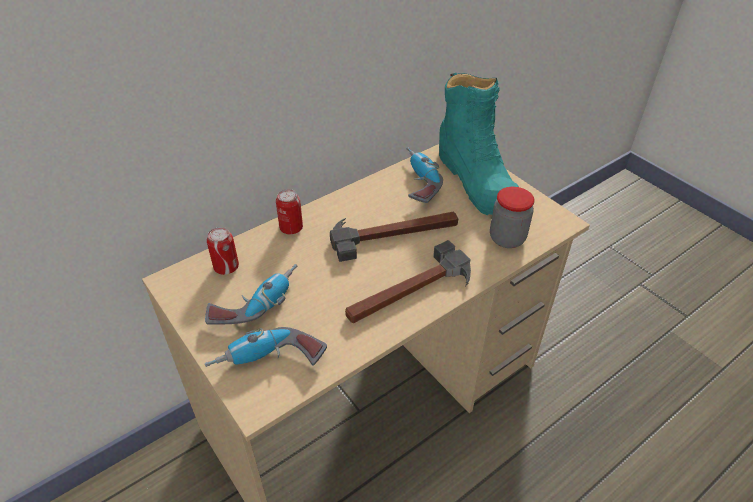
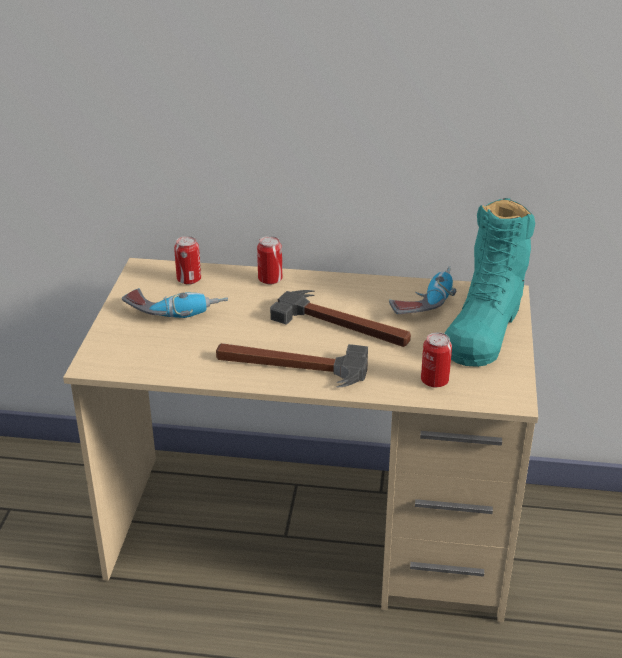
camera: 45 degrees right, 10 degrees down
power drill [205,327,327,367] -> none
jar [490,187,534,248] -> can [421,332,452,387]

